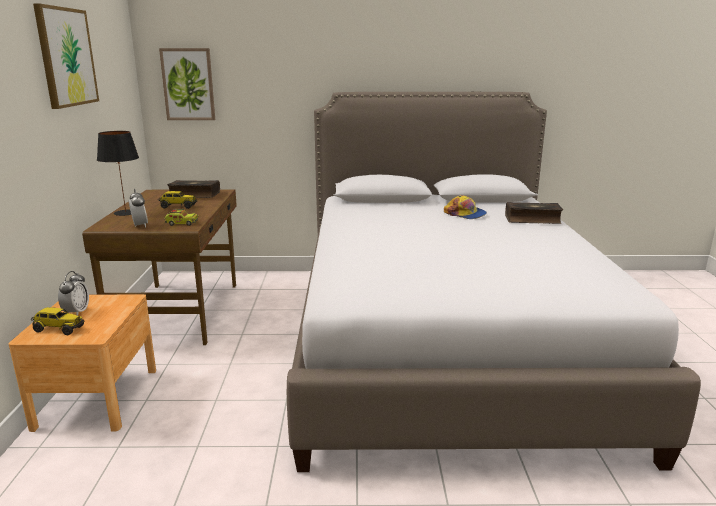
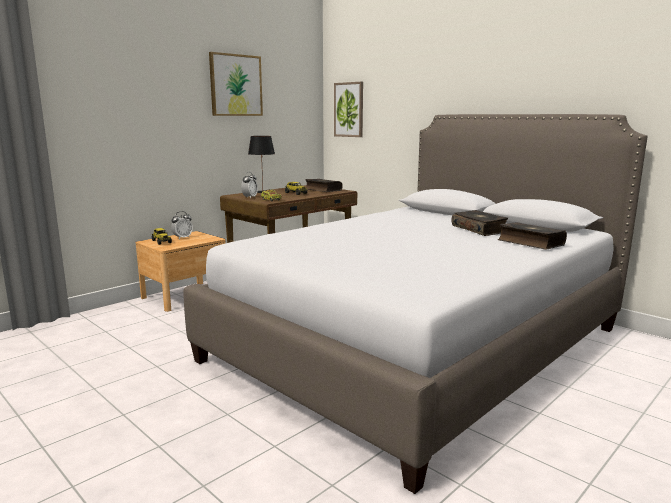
camera: 45 degrees right, 5 degrees down
cap [444,195,487,219] -> book [452,210,508,236]

